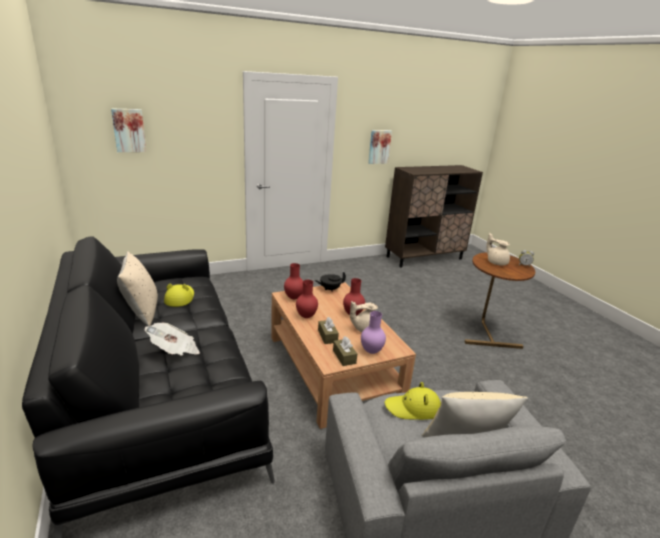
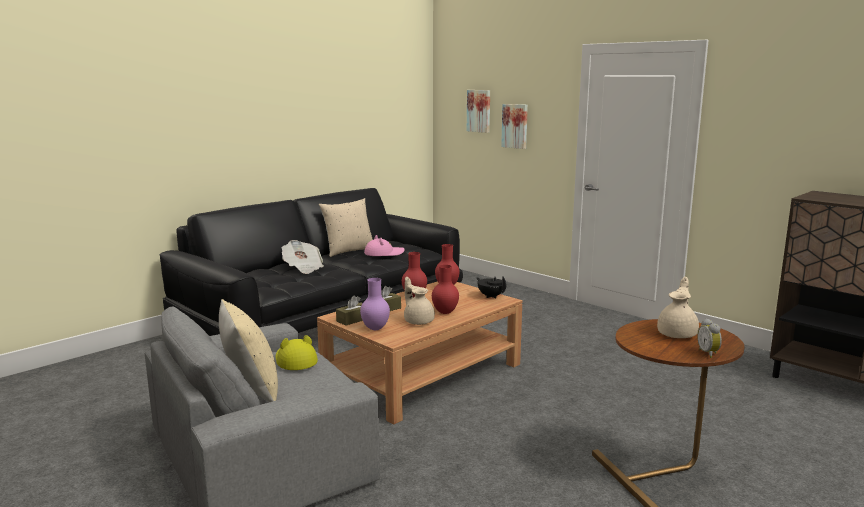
camera: 70 degrees right, 10 degrees down
yellow hat [164,283,194,307] -> pink hat [364,235,405,256]
picture [368,130,392,164] -> picture moved to [501,104,528,149]

